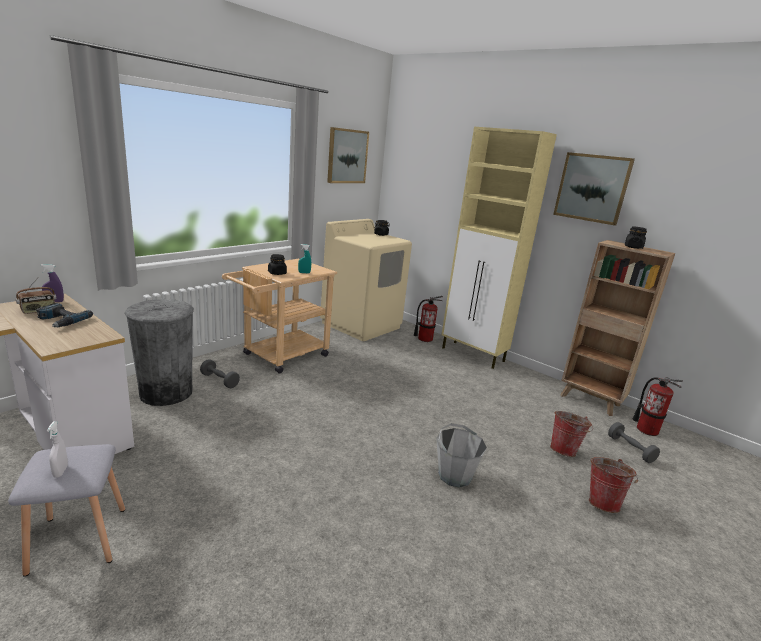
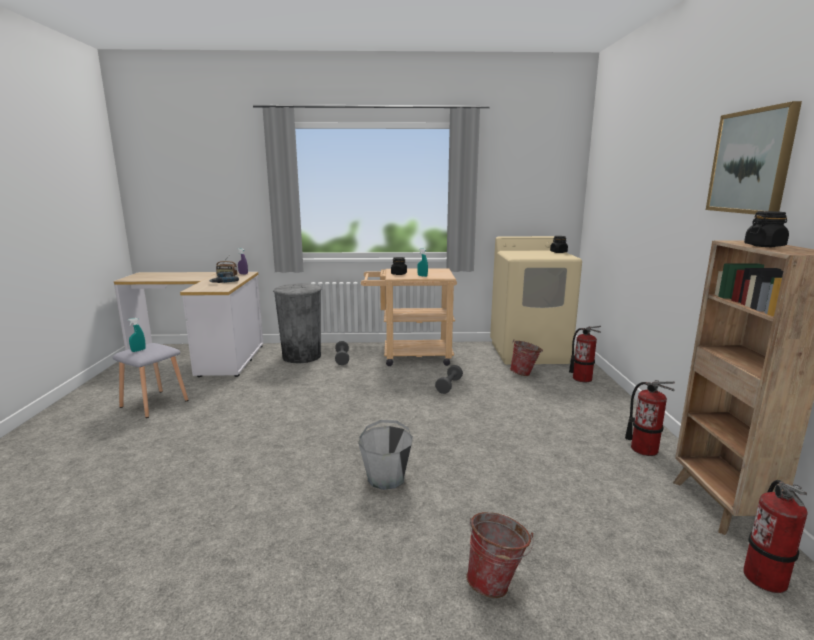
camera: 50 degrees right, 5 degrees down
white spray bottle [47,421,68,478] -> turquoise spray bottle [128,318,146,352]
picture [327,127,369,183] -> none
beige cabinet [441,127,557,369] -> none
bucket [550,411,593,457] -> bucket moved to [510,340,543,376]
grey dumbbell [608,422,660,463] -> grey dumbbell moved to [435,365,463,394]
none -> fire extinguisher [625,380,675,456]

